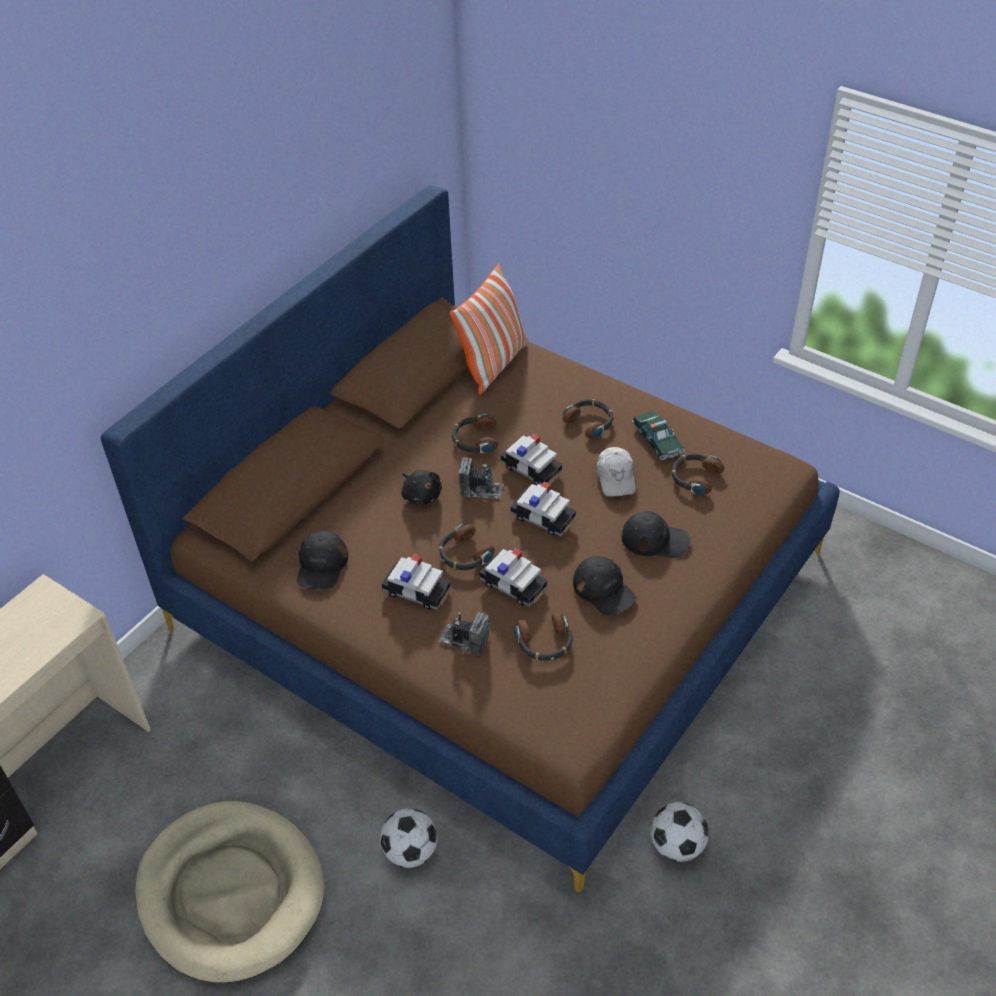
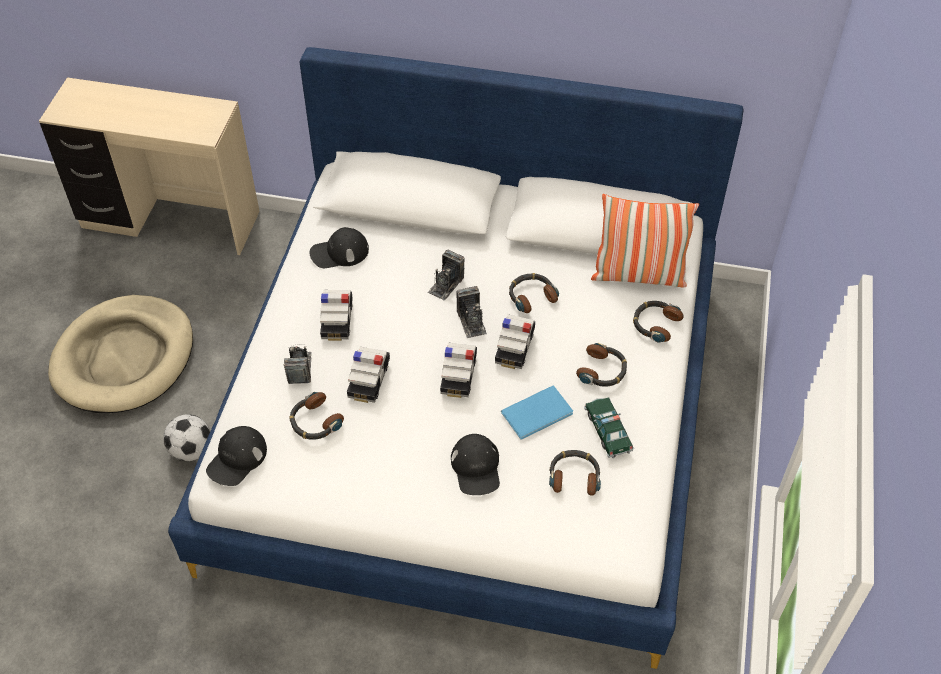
camera: 65 degrees right, 5 degrees up
brown bed [101,185,840,893] -> white bed [168,47,744,669]
black plush toy [401,470,442,505] -> camera [428,250,465,301]
headphones [439,524,495,570] -> headphones moved to [633,301,684,343]
black cap [573,556,636,616] -> black cap moved to [206,426,267,486]
white cap [596,447,636,497] -> blue book [501,385,573,440]
toy car [632,411,685,460] -> toy car turned 120 degrees clockwise [584,397,634,458]
football [651,802,709,862] -> none

